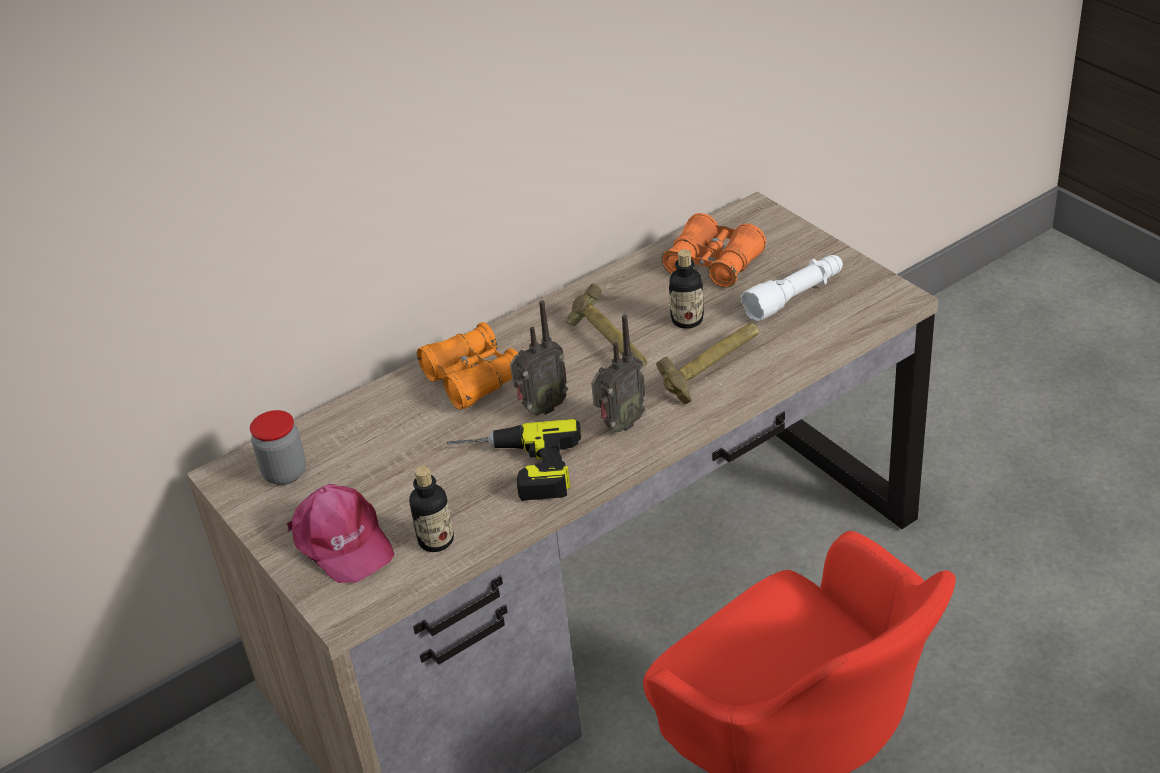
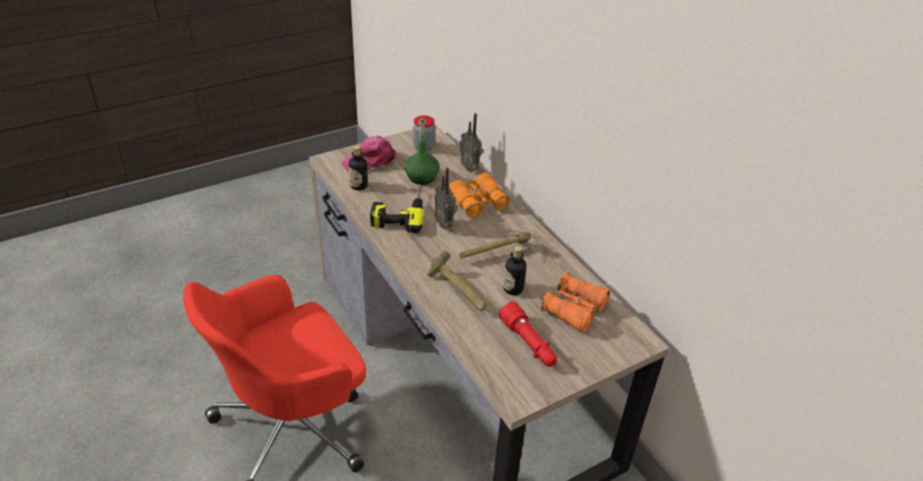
camera: 90 degrees right, 0 degrees up
radio [591,315,646,432] -> radio moved to [460,113,483,172]
white flashlight [741,255,843,322] -> red flashlight [499,301,557,367]
none -> green bottle [404,118,440,184]

